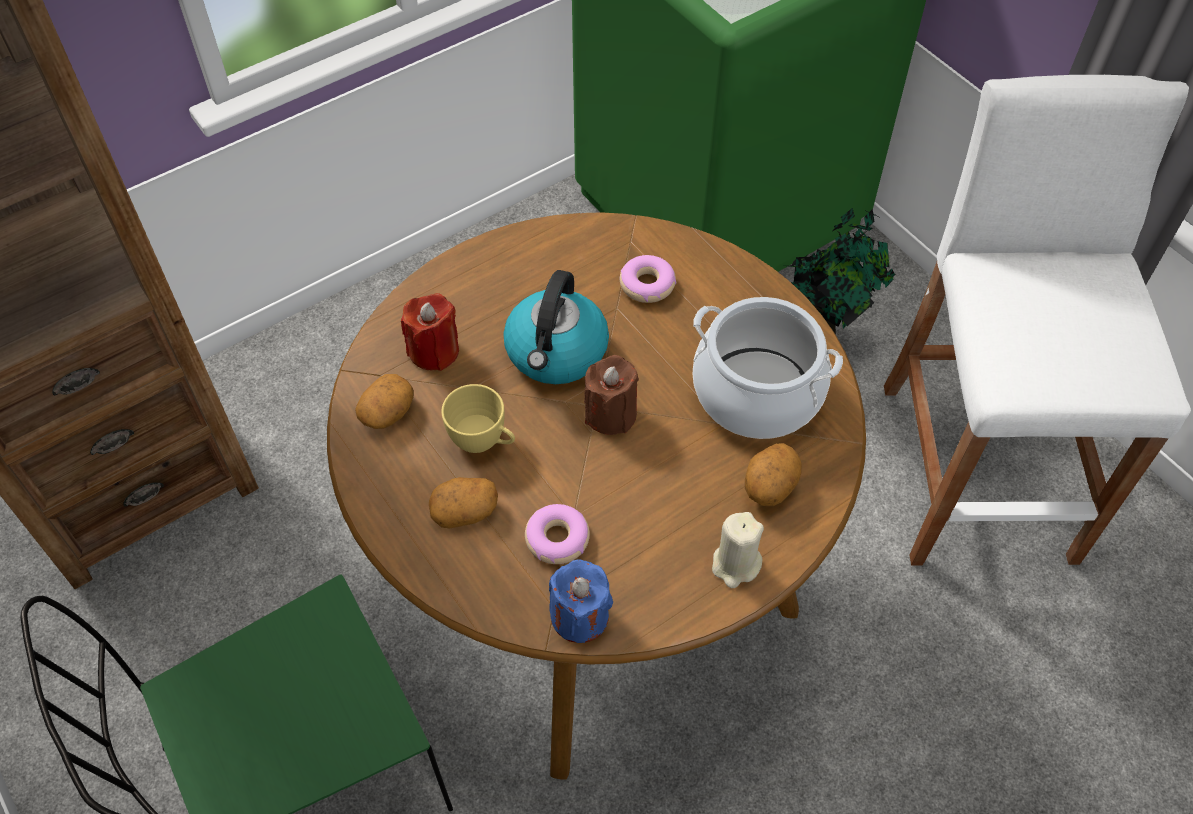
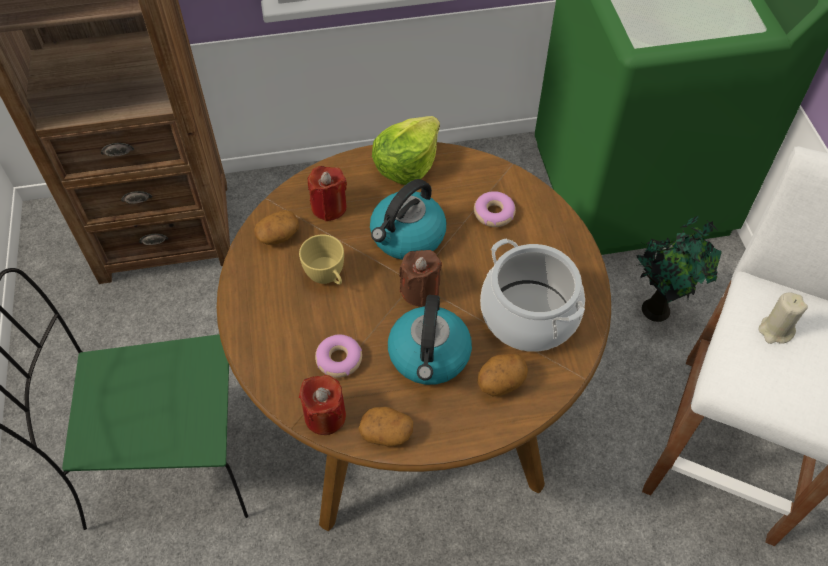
camera: 25 degrees right, 0 degrees up
potato [429,477,498,528] -> potato moved to [358,407,413,446]
blue candle [549,559,613,643] -> red candle [299,375,346,435]
beige candle [712,512,764,588] -> beige candle moved to [758,292,808,344]
none -> lettuce [372,116,440,185]
none -> kettle [388,295,472,385]

